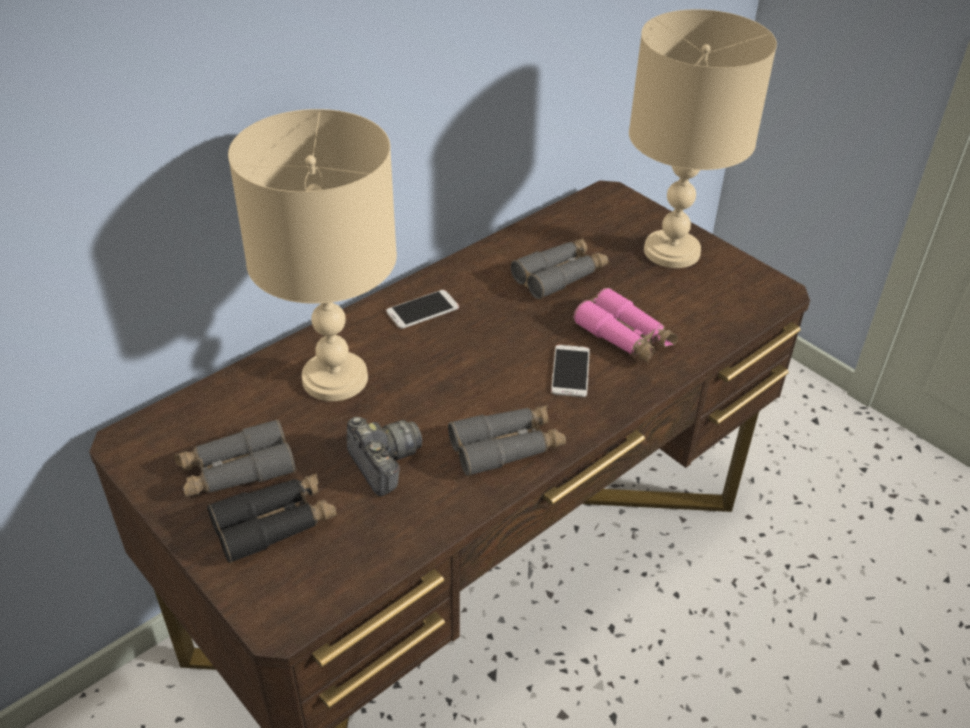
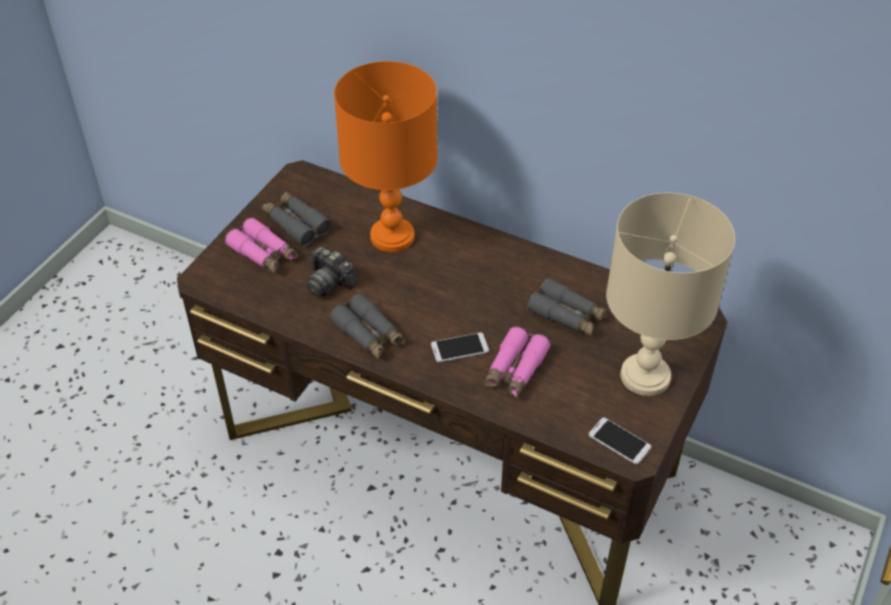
camera: 70 degrees right, 5 degrees up
black binoculars [207,473,337,563] -> pink binoculars [225,217,298,273]
beige table lamp [228,109,397,401] -> orange table lamp [334,61,438,252]
camera [347,417,422,496] -> camera turned 90 degrees clockwise [307,246,357,297]
phone [386,290,459,329] -> phone moved to [589,418,651,465]

